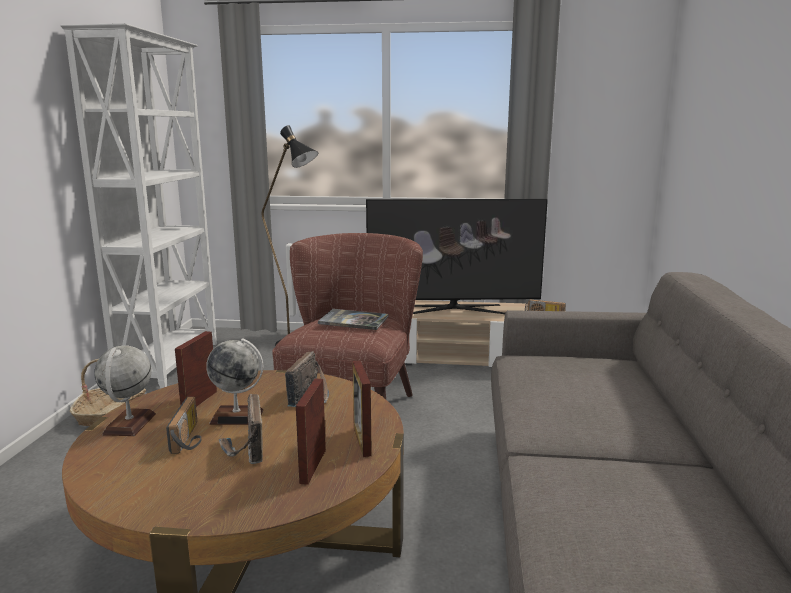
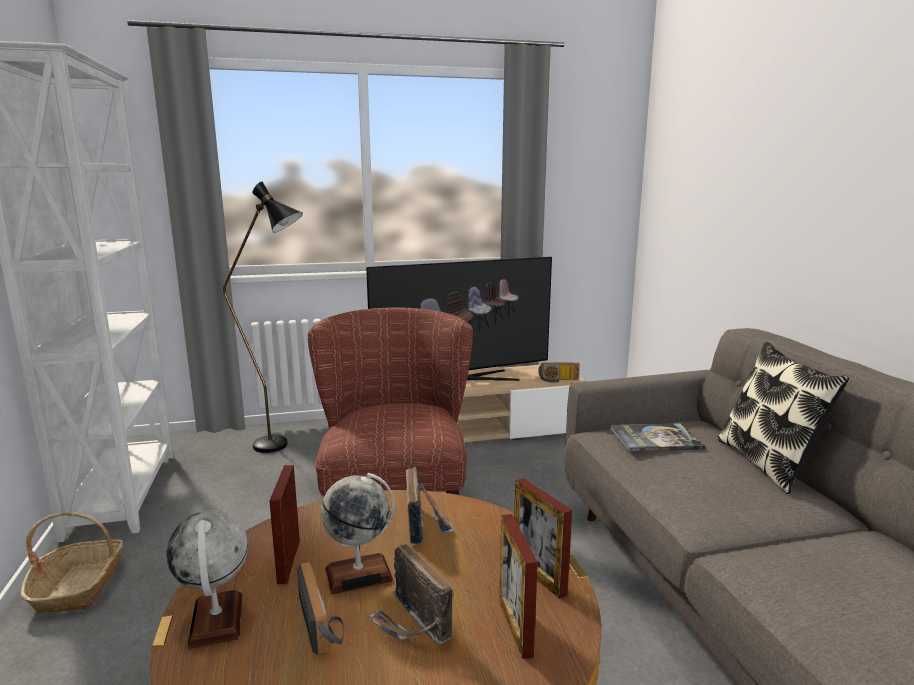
camera: 20 degrees left, 0 degrees up
book [318,309,388,330] -> book moved to [610,423,705,452]
none -> pillow [718,342,849,494]

